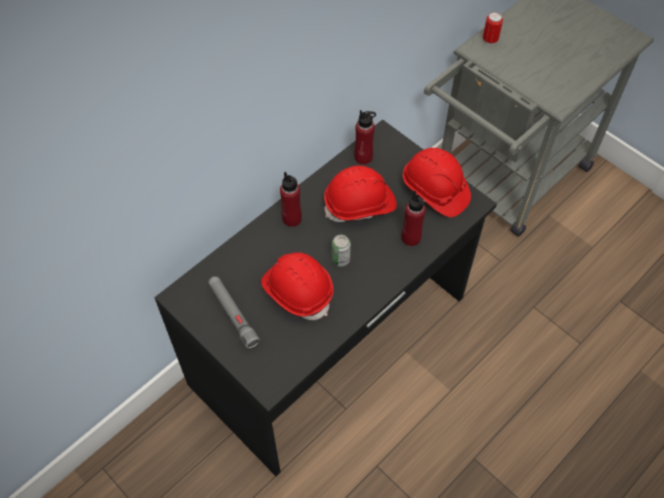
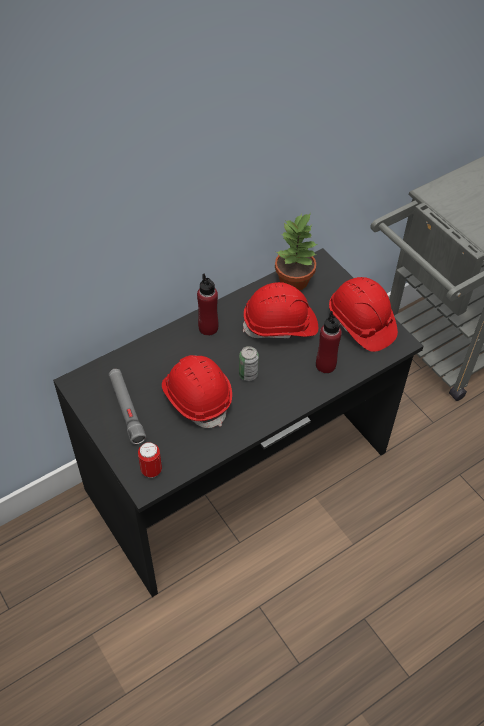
camera: 10 degrees right, 5 degrees down
red bottle [354,110,376,165] -> potted plant [275,213,318,291]
can [483,12,503,45] -> can moved to [138,442,162,478]

